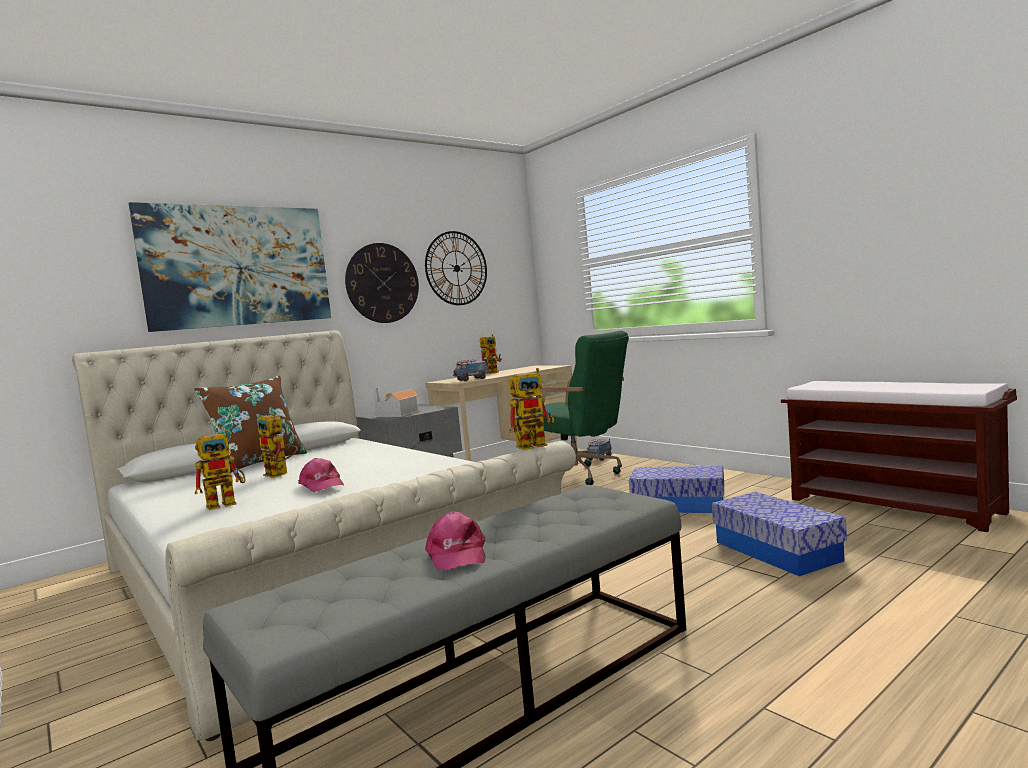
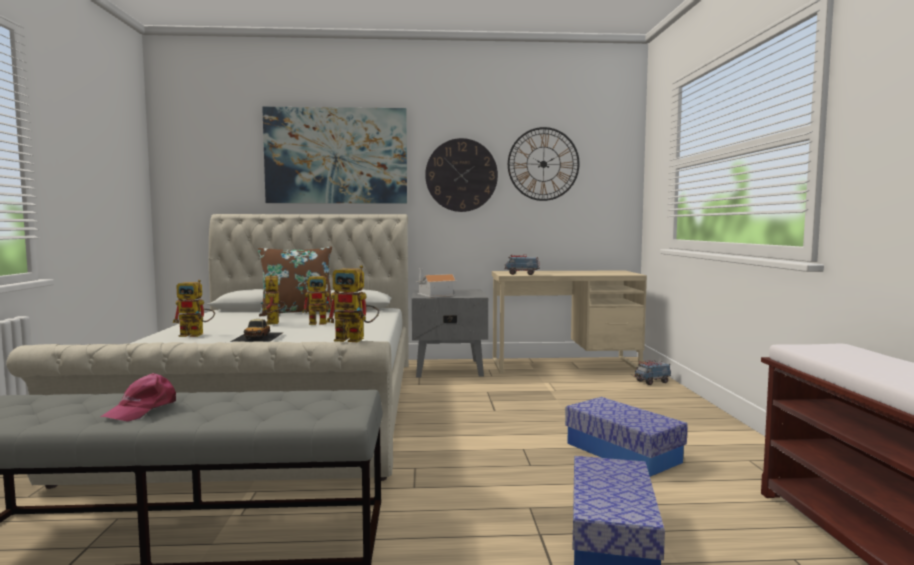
camera: 35 degrees right, 0 degrees up
pink cap [298,458,344,492] -> toy car [230,319,283,342]
toy robot [480,334,502,374] -> toy robot moved to [302,274,332,325]
green office chair [519,331,629,485] -> none

